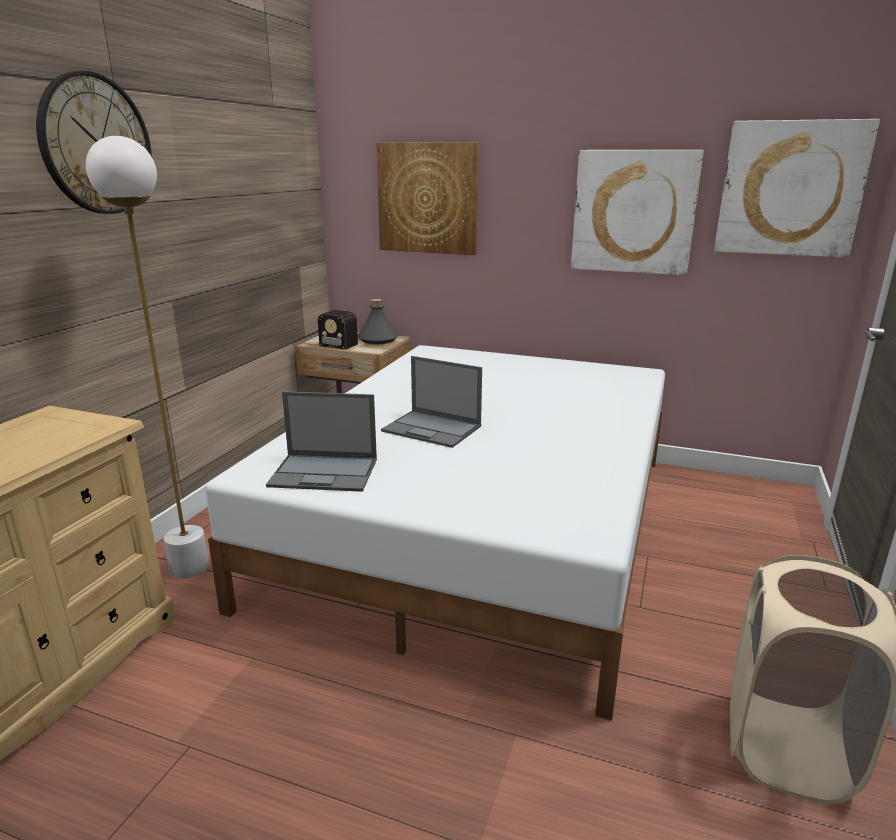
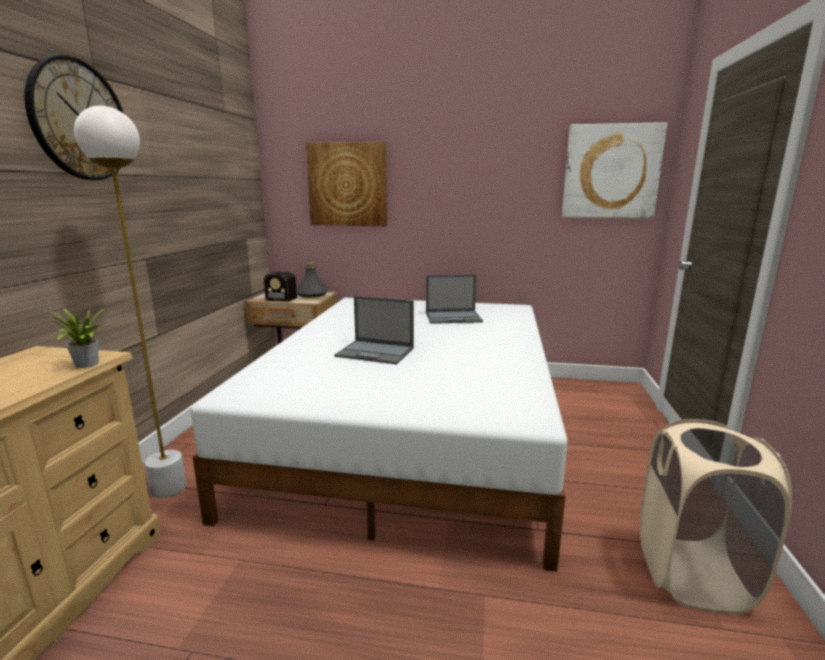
camera: 10 degrees left, 5 degrees down
laptop [266,391,377,492] -> laptop moved to [426,275,483,324]
picture [571,150,704,275] -> none
none -> potted plant [46,305,106,368]

